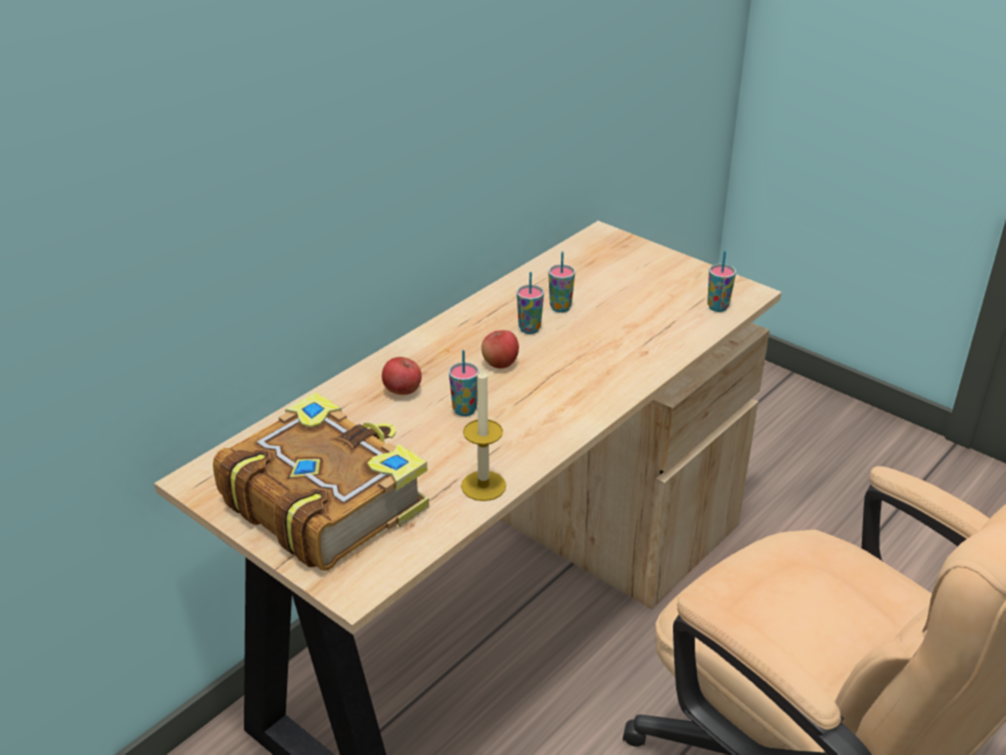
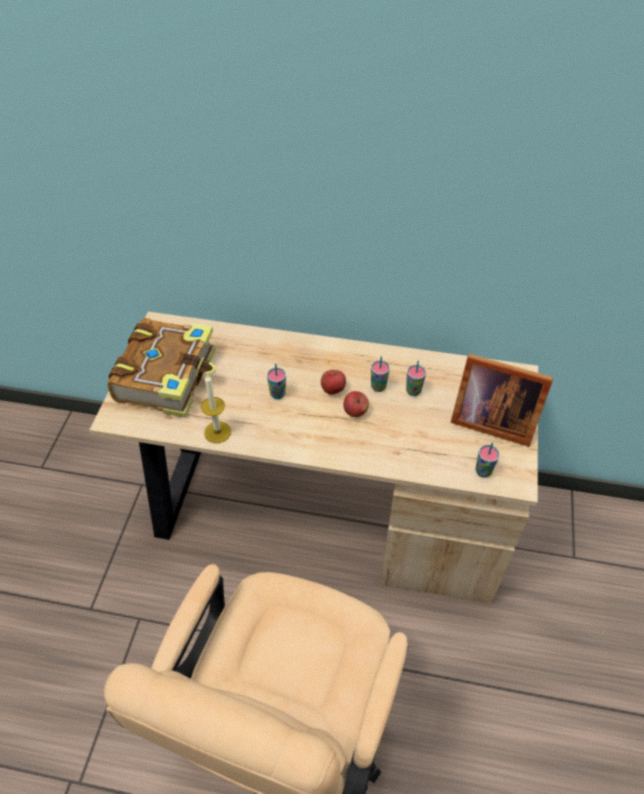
camera: 60 degrees right, 15 degrees up
apple [382,357,422,395] -> apple moved to [343,391,369,417]
none -> picture frame [451,354,553,447]

